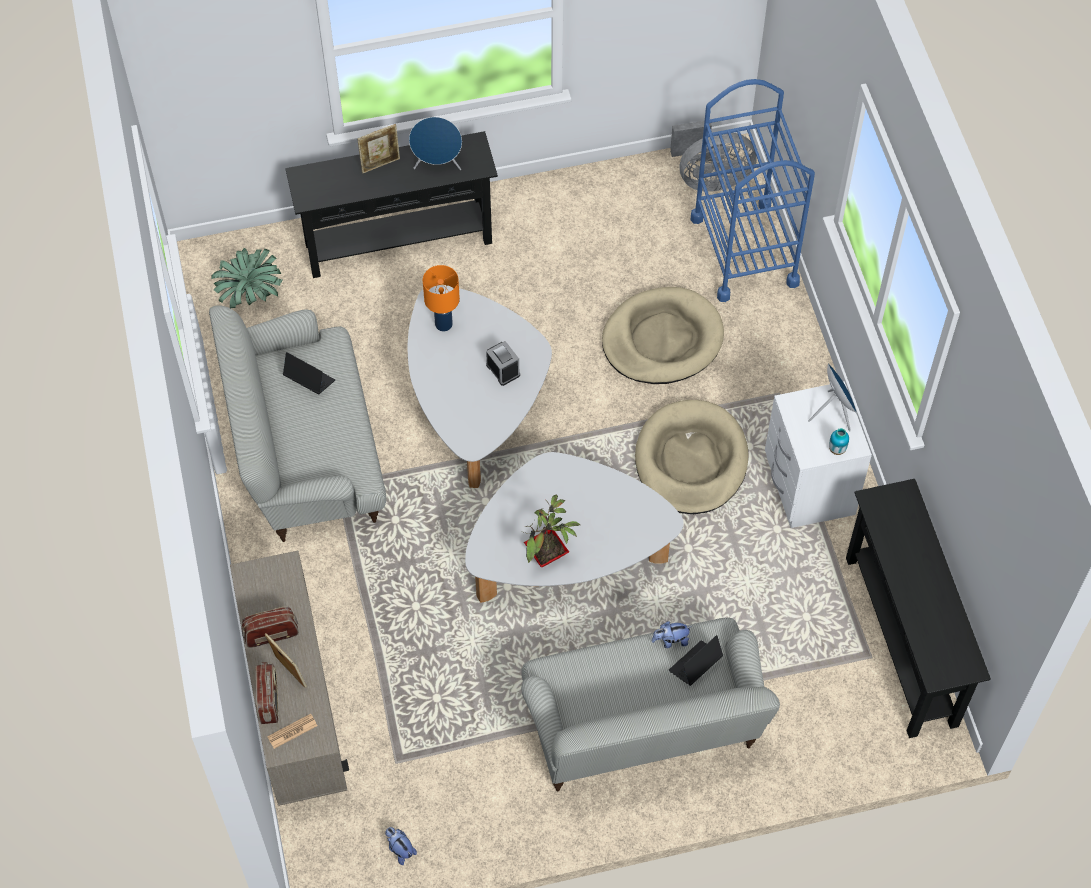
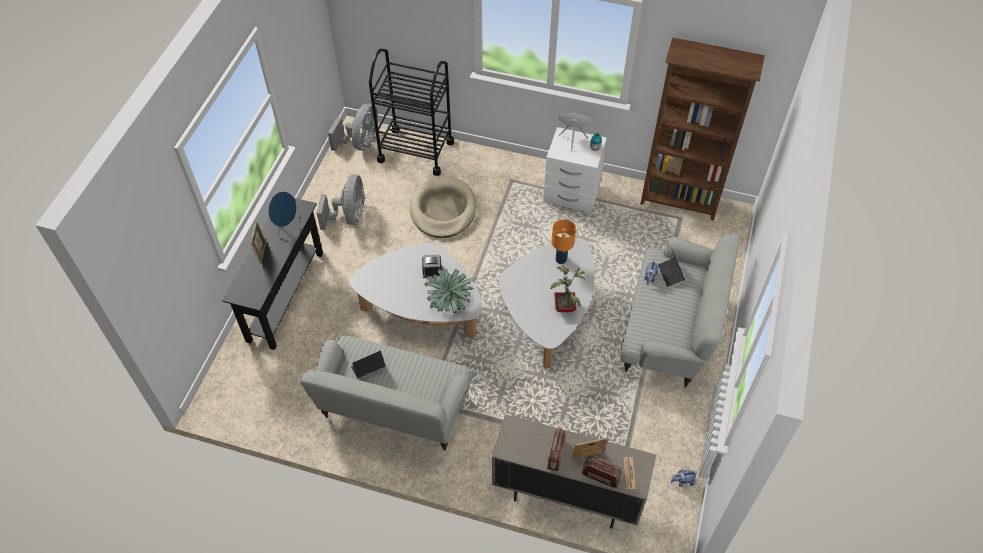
camera: 60 degrees left, 5 degrees down
potted plant [211,248,282,308] -> potted plant moved to [424,269,477,313]
orange table lamp [423,265,460,331] -> orange table lamp moved to [551,219,576,264]
beige dog bed [635,400,749,514] -> none
blue cart [691,79,815,302] -> black cart [369,49,454,176]
black console table [846,479,991,738] -> brown bookcase [640,37,765,221]
none -> grey fan [317,174,365,230]

